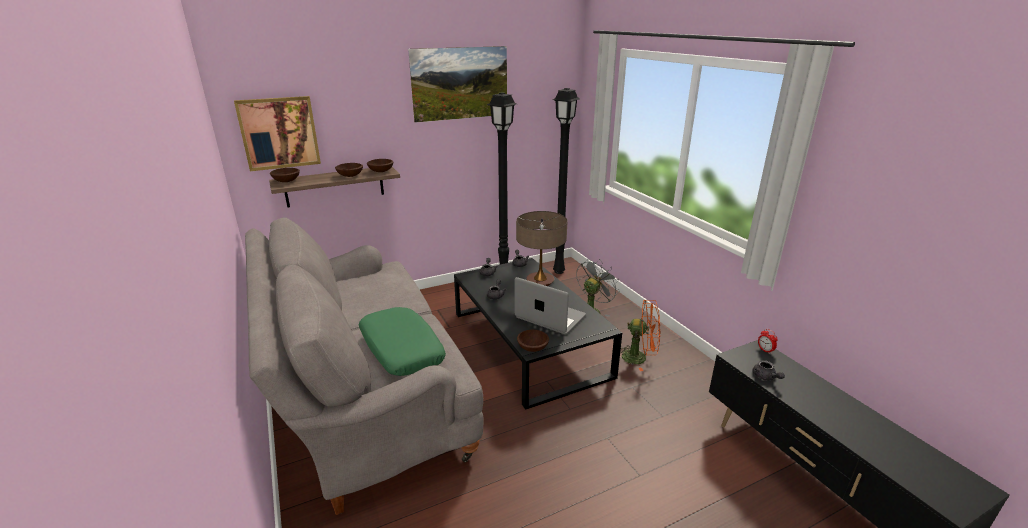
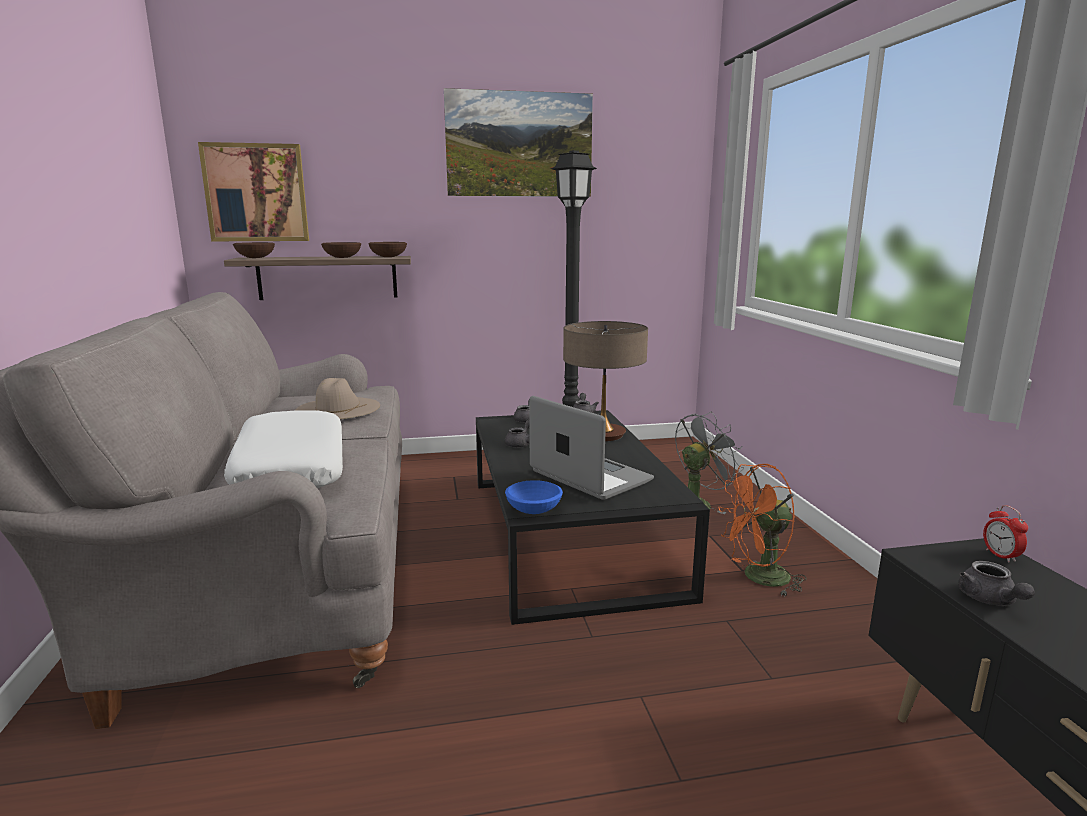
camera: 15 degrees right, 10 degrees down
green pillow [359,307,446,376] -> white pillow [224,410,343,488]
brown bowl [517,330,549,352] -> blue bowl [505,480,563,514]
black floor lamp [553,88,580,274] -> none
orange fan [620,300,660,371] -> orange fan turned 135 degrees clockwise [719,464,806,596]
none -> beige hat [295,378,380,419]

